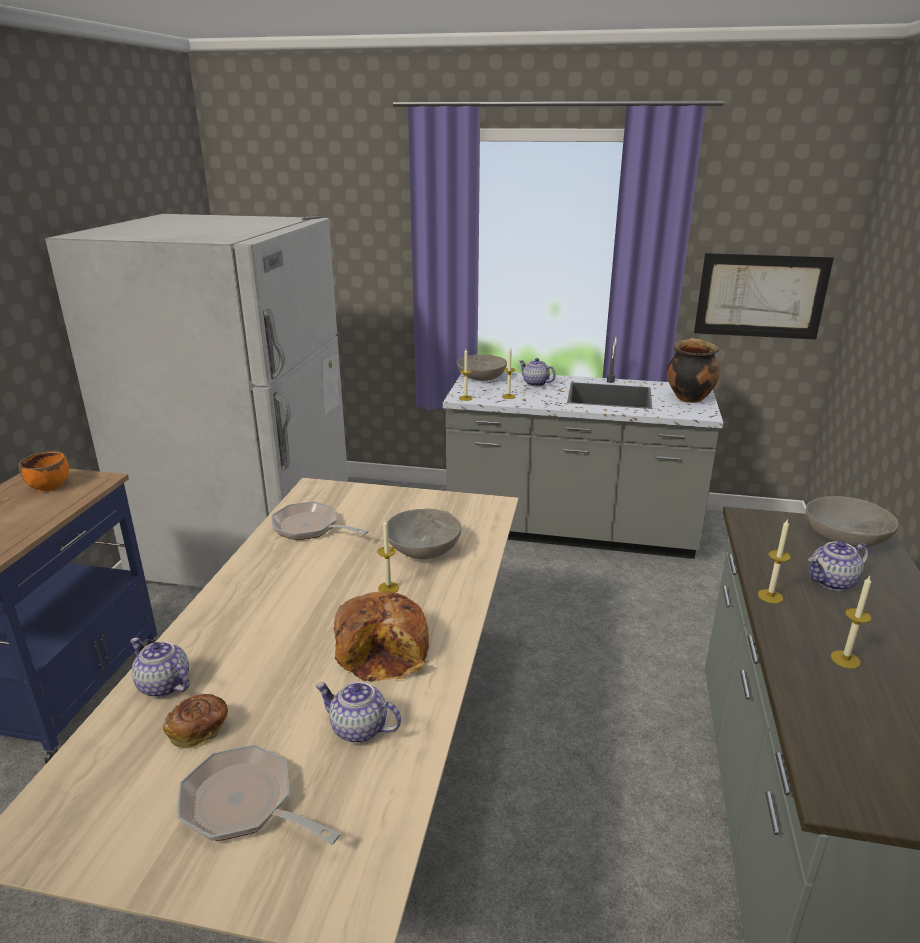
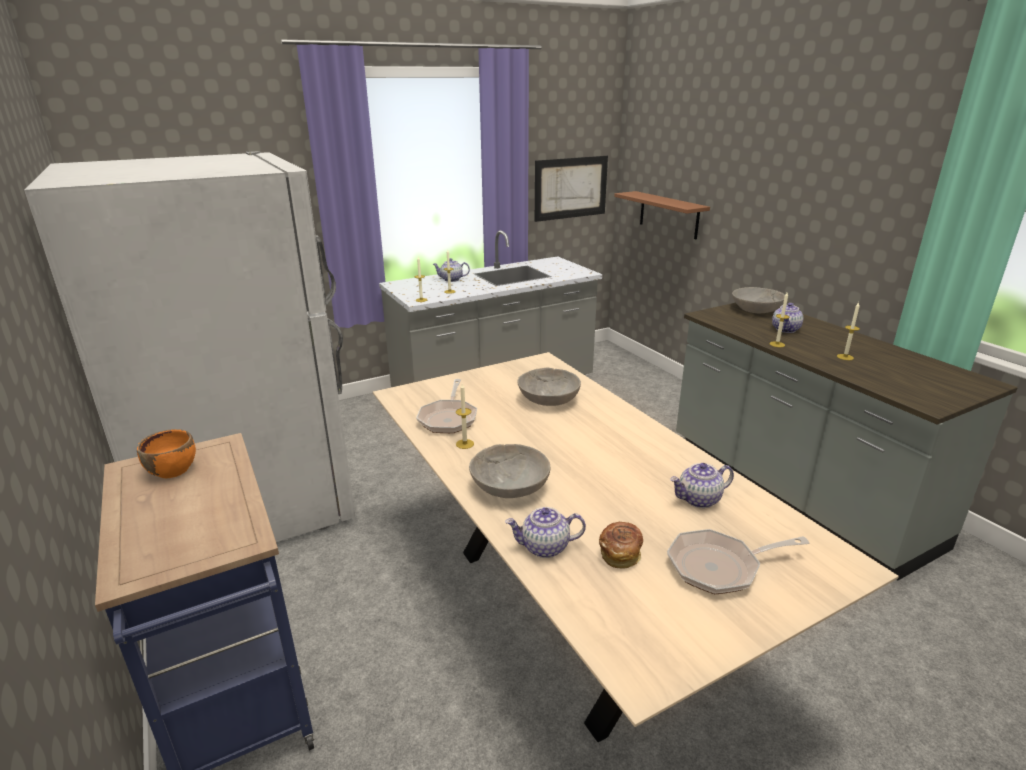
camera: 40 degrees left, 0 degrees up
frying pan [271,501,369,540] -> frying pan turned 75 degrees counterclockwise [416,379,477,433]
bread [334,591,429,682] -> none
candle [378,520,399,593] -> candle moved to [456,384,474,449]
grey bowl [457,354,507,381] -> grey bowl moved to [469,444,550,498]
cooking pot [667,338,720,403] -> none
none -> brown shelf [614,191,710,239]

